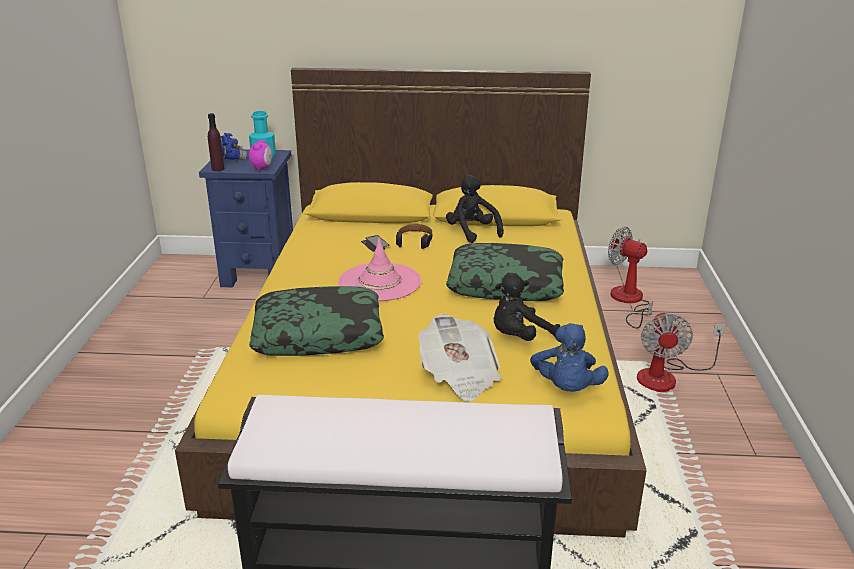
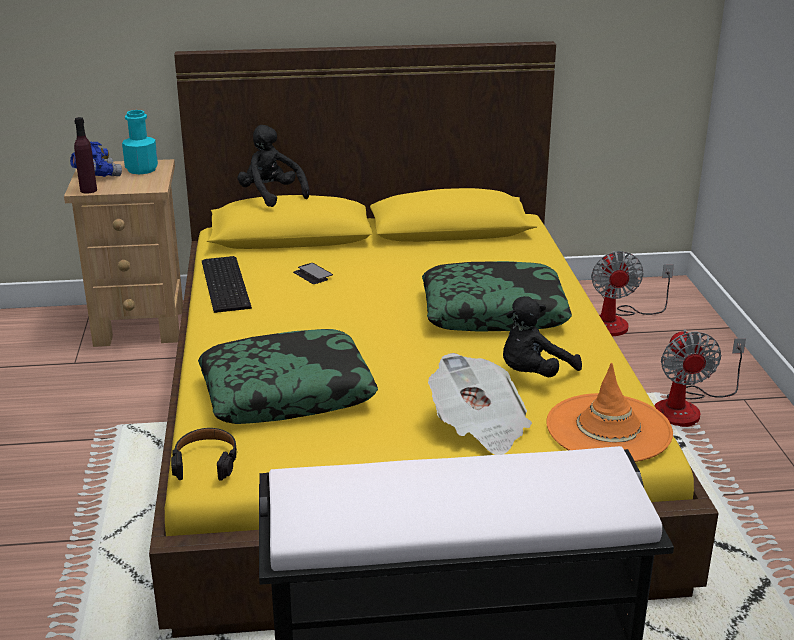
camera: 10 degrees left, 0 degrees up
blue nightstand [199,149,293,288] -> beige nightstand [64,159,183,347]
alarm clock [249,140,272,171] -> none
pink hat [338,238,421,301] -> none
black headphones [396,224,433,249] -> black headphones moved to [171,428,237,481]
black plush toy [446,175,504,243] -> black plush toy moved to [237,125,310,207]
blue plush toy [530,323,609,392] -> orange hat [547,363,673,462]
fan [608,226,653,329] -> fan turned 120 degrees counterclockwise [591,251,674,336]
none -> keyboard [202,256,252,313]

